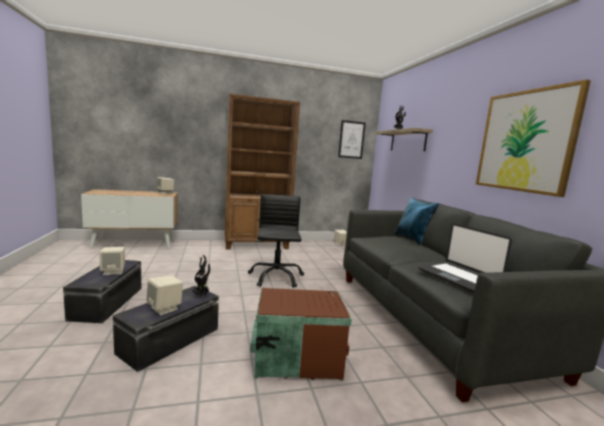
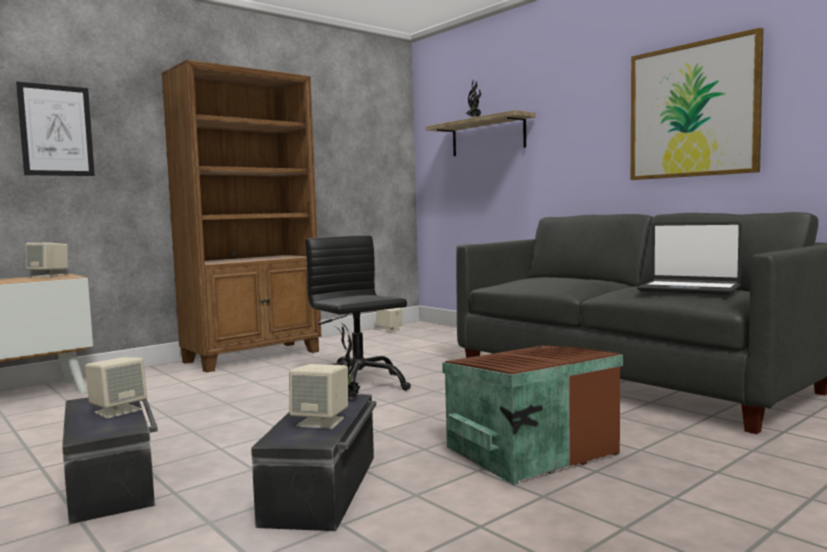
camera: 25 degrees left, 5 degrees down
picture [338,120,366,159] -> picture moved to [16,82,95,176]
blue pillow [394,197,439,246] -> none

